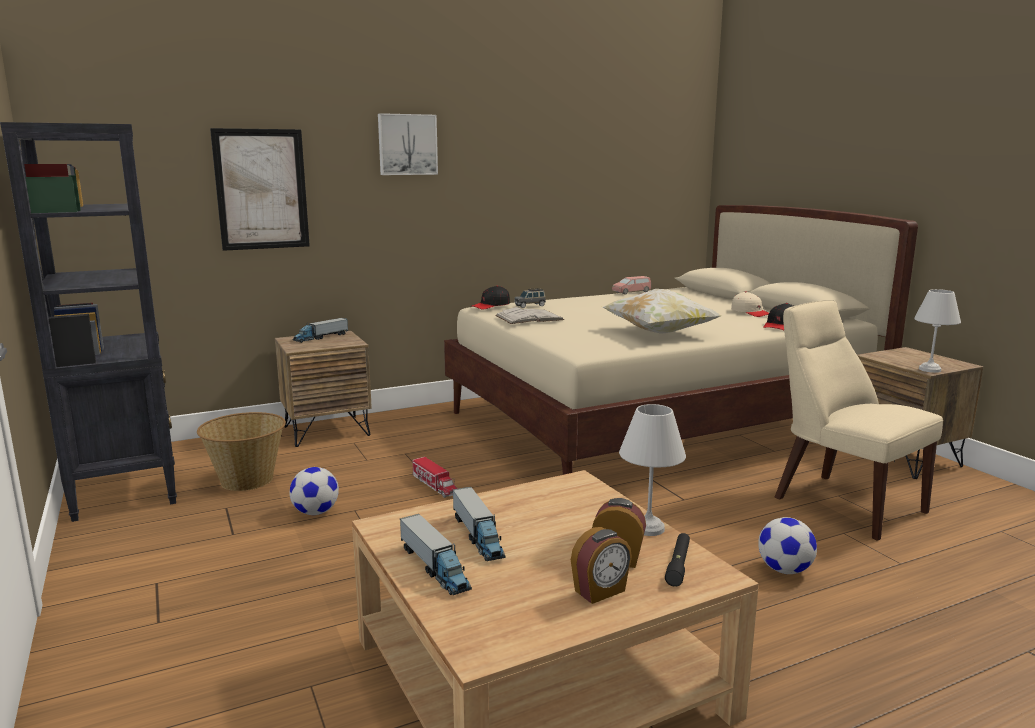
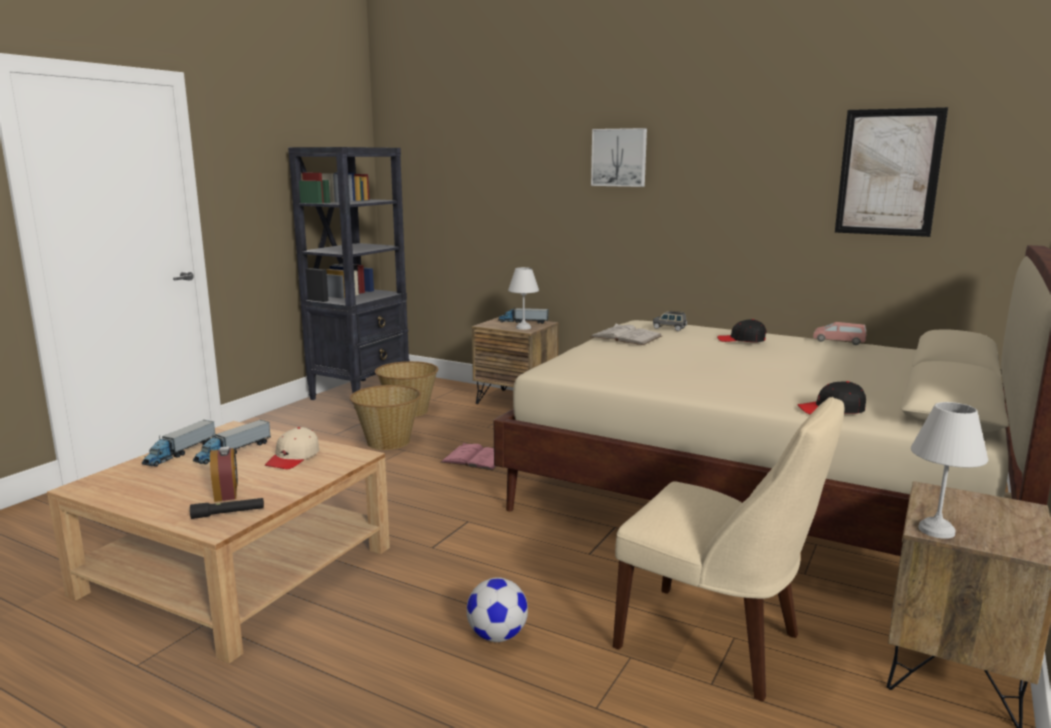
camera: 55 degrees right, 0 degrees up
picture [210,128,310,251] -> picture moved to [835,107,948,237]
football [290,467,339,515] -> basket [350,385,421,450]
toy truck [413,457,458,498] -> pink book [440,443,497,470]
black cap [472,286,510,309] -> black cap moved to [717,319,767,342]
alarm clock [571,527,632,604] -> none
pillow [603,289,721,334] -> none
white table lamp [619,404,686,536] -> white table lamp moved to [508,267,539,330]
beige cap [731,292,769,317] -> beige cap moved to [265,427,319,469]
beige chair [775,300,943,541] -> beige chair turned 105 degrees clockwise [613,397,844,701]

